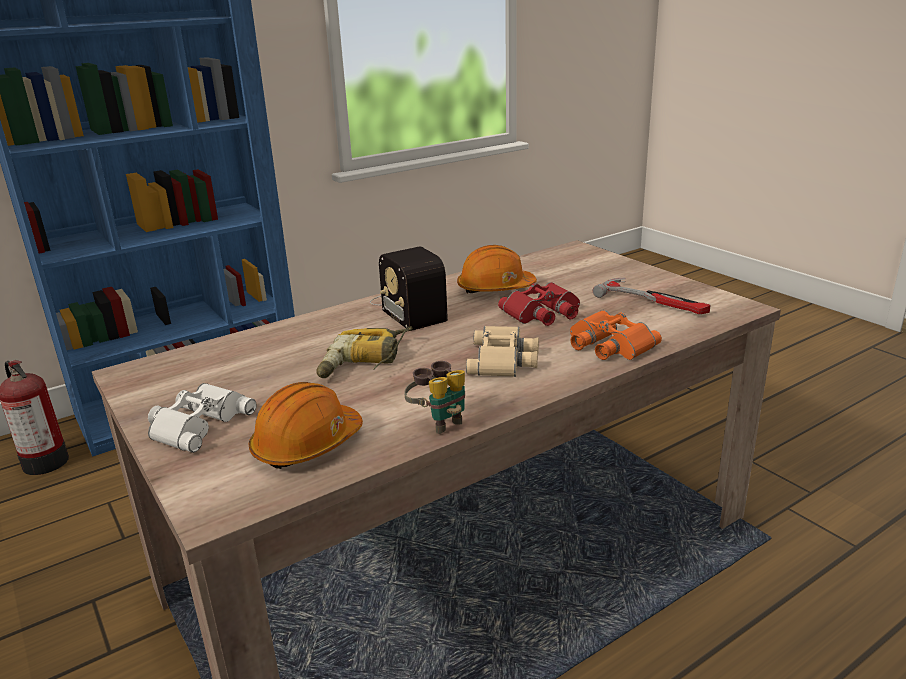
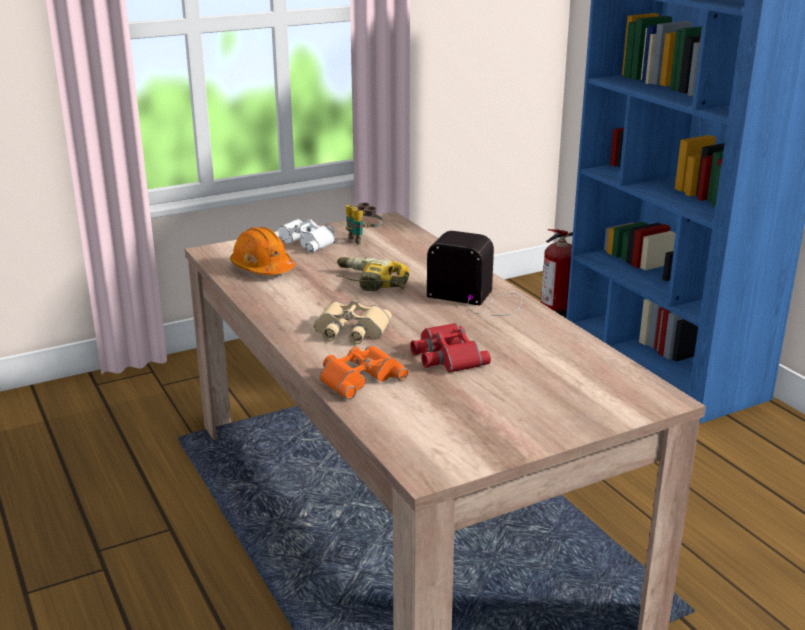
camera: 95 degrees right, 0 degrees up
radio [370,246,448,331] -> radio turned 45 degrees clockwise [427,231,522,320]
binoculars [404,361,465,434] -> binoculars moved to [345,203,383,245]
orange hard hat [457,245,537,293] -> none
hammer [593,278,711,314] -> none

